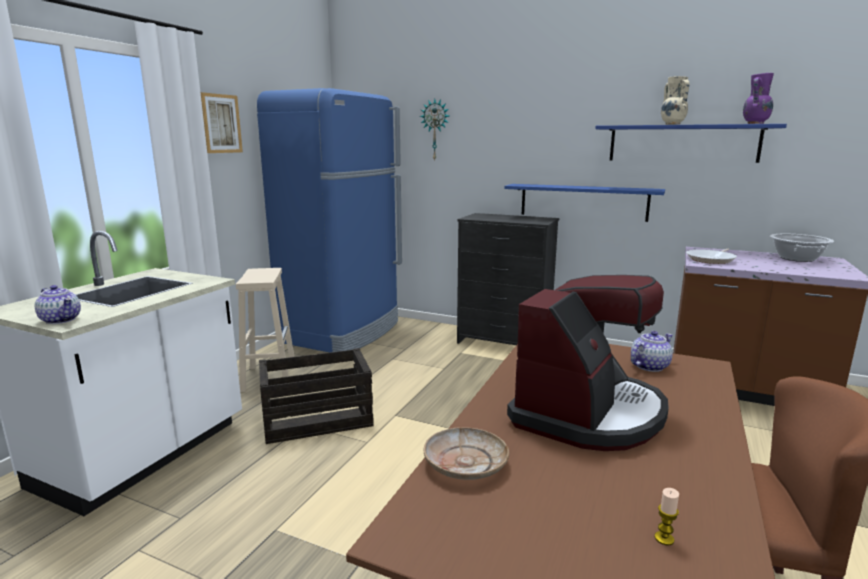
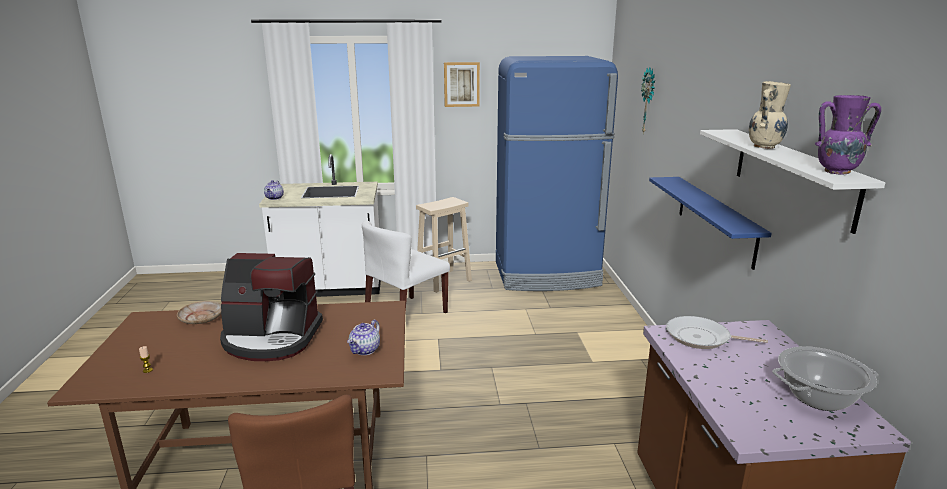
camera: 60 degrees right, 5 degrees up
crate [259,348,374,444] -> white chair [362,221,450,314]
black dresser [457,213,559,345] -> none
blue shelf [595,124,787,163] -> white shelf [700,129,885,234]
teapot [631,331,673,372] -> teapot turned 90 degrees clockwise [347,320,380,355]

